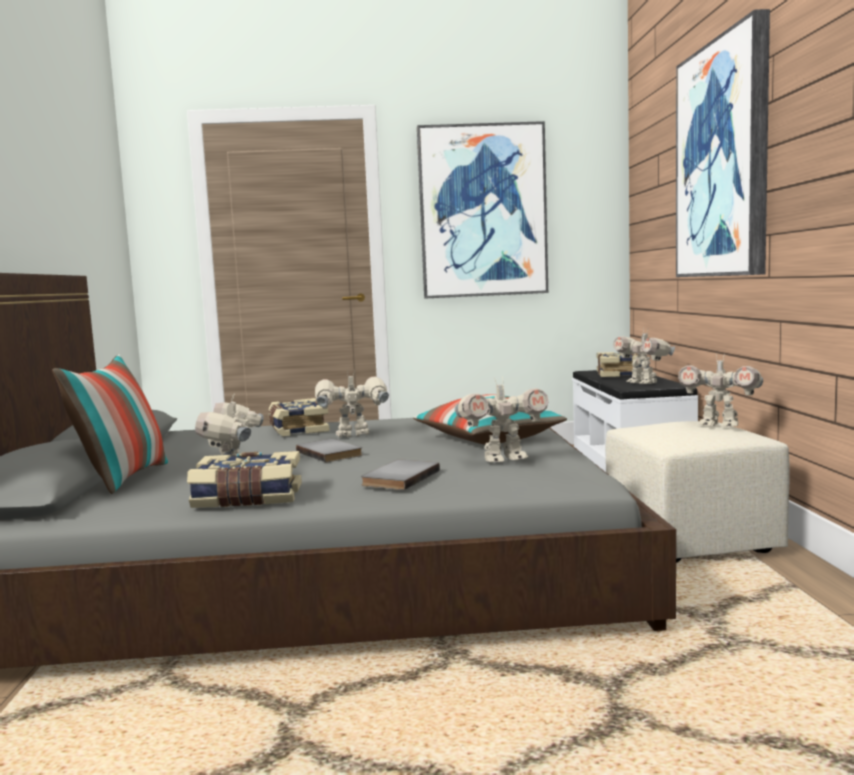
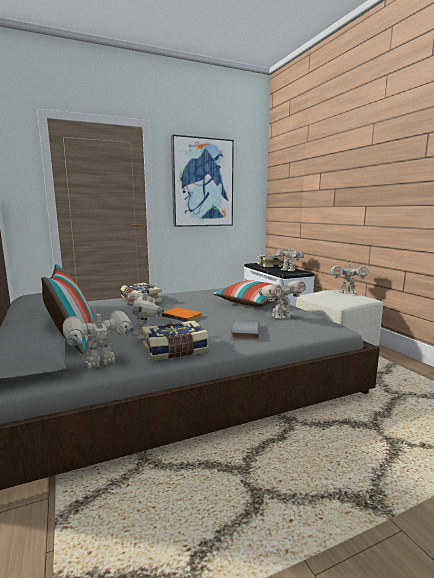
camera: 20 degrees left, 5 degrees up
grey book [296,439,362,462] -> orange book [161,307,202,322]
toy robot [315,369,389,437] -> toy robot moved to [62,308,134,369]
picture [676,9,770,277] -> none

